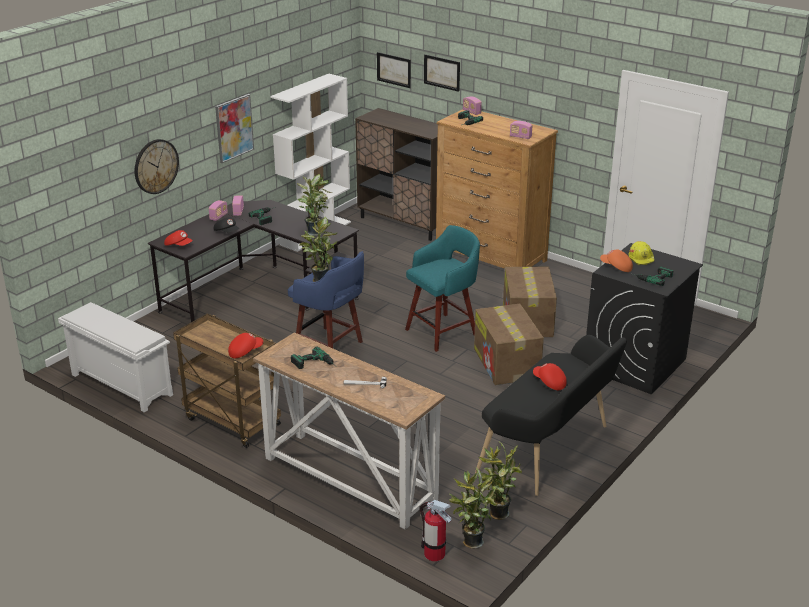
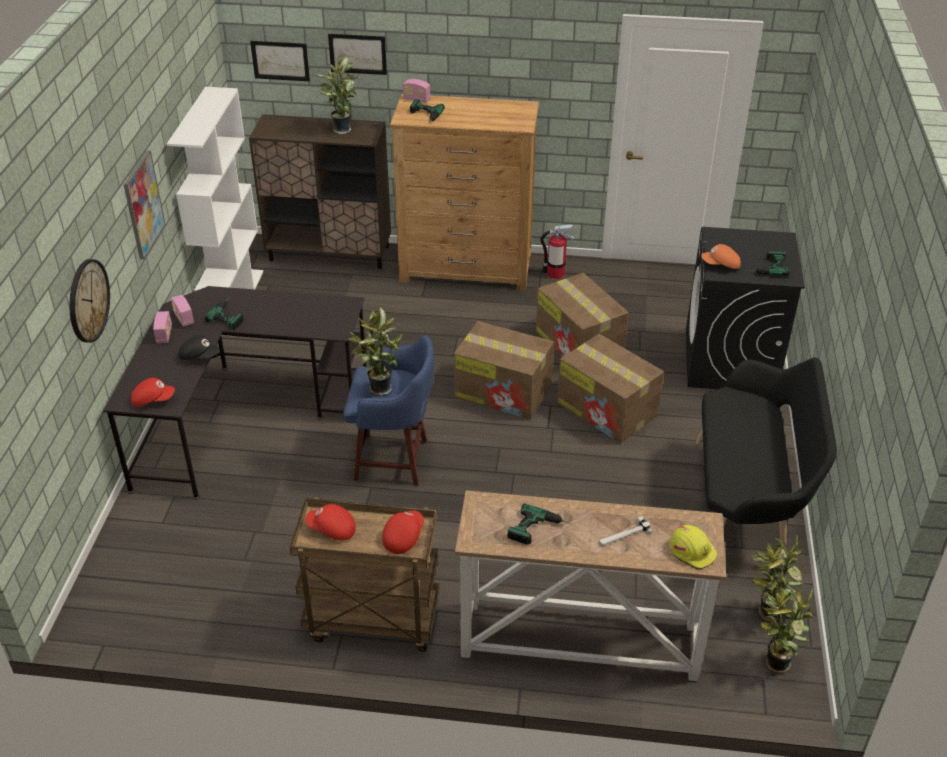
camera: 30 degrees left, 10 degrees up
white shoe rack [58,302,173,413] -> none
potted plant [297,174,332,236] -> potted plant moved to [317,57,358,134]
turquoise stool [405,225,480,352] -> cardboard box [454,321,554,420]
fire extinguisher [419,500,452,561] -> fire extinguisher moved to [540,224,574,279]
radio [510,121,532,139] -> none
red cap [533,363,567,390] -> red cap moved to [305,504,356,541]
yellow hard hat [629,241,655,265] -> yellow hard hat moved to [669,525,718,570]

